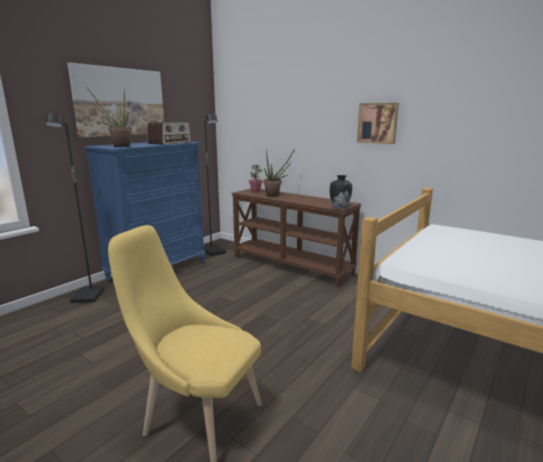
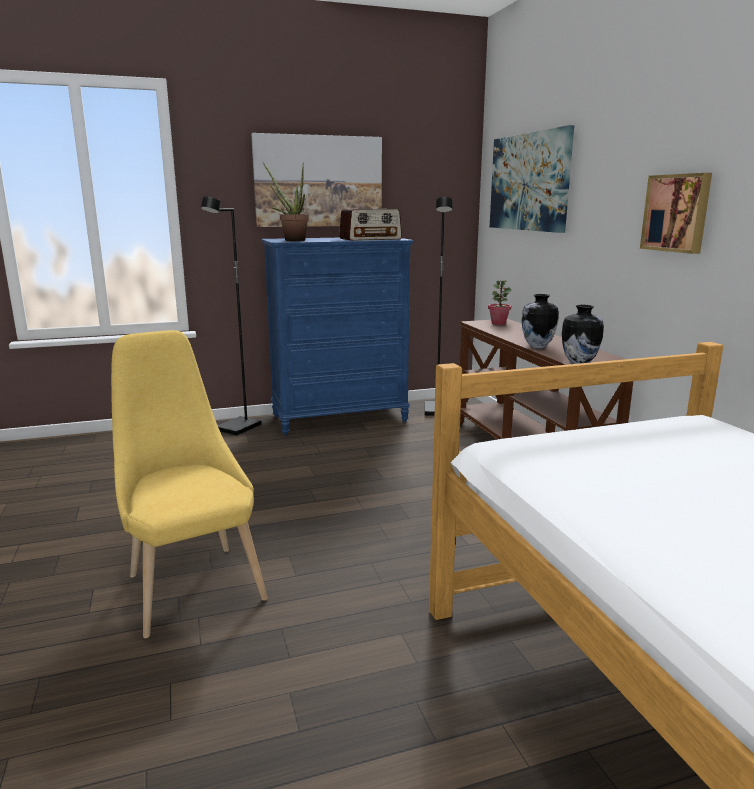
camera: 35 degrees right, 0 degrees up
potted plant [264,149,295,197] -> none
none -> picture [490,125,574,233]
none -> vase [522,294,559,349]

